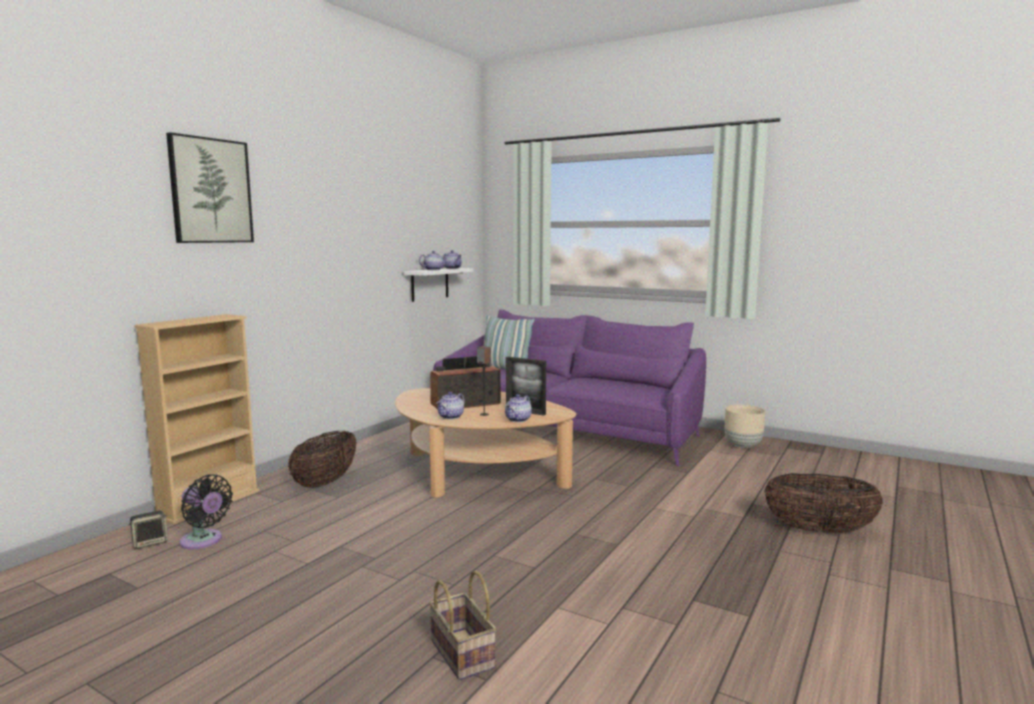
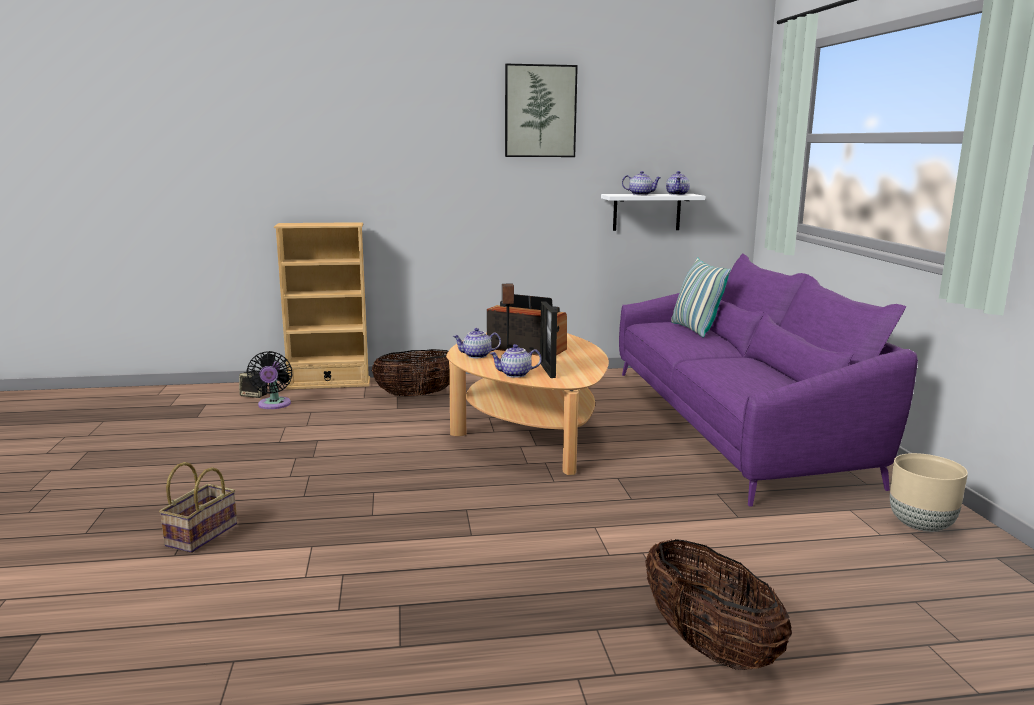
camera: 50 degrees right, 5 degrees up
picture [166,132,254,243] -> picture moved to [505,64,578,157]

